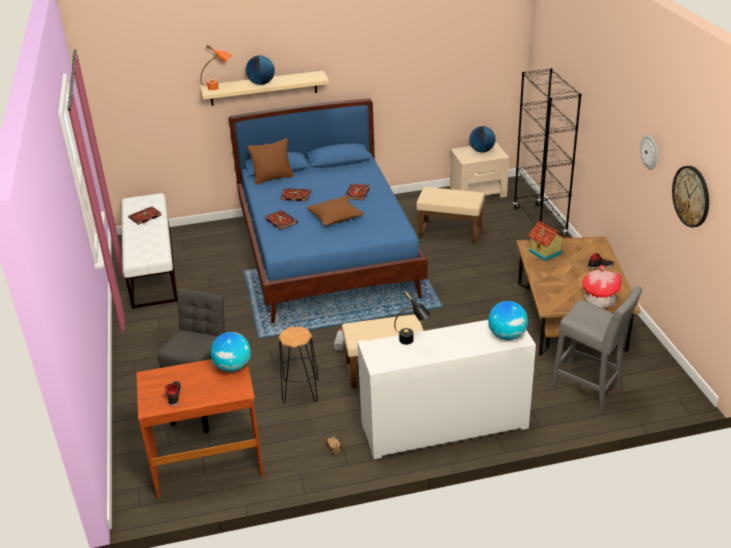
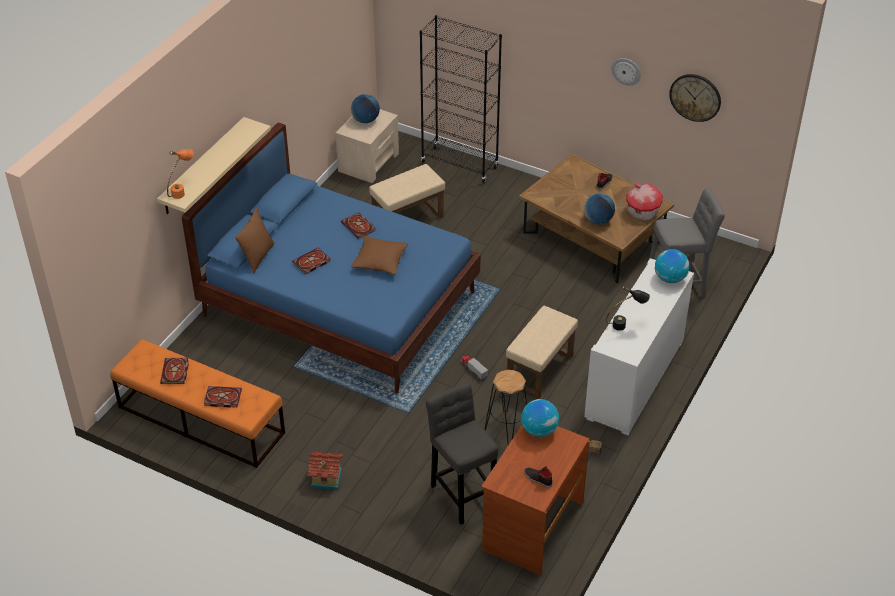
camera: 50 degrees left, 10 degrees up
white bench [121,193,178,309] -> orange bench [110,339,285,468]
globe [246,55,275,85] -> globe moved to [584,193,615,225]
book [265,210,298,230] -> book moved to [204,386,242,408]
toy house [528,220,566,261] -> toy house moved to [308,452,343,490]

